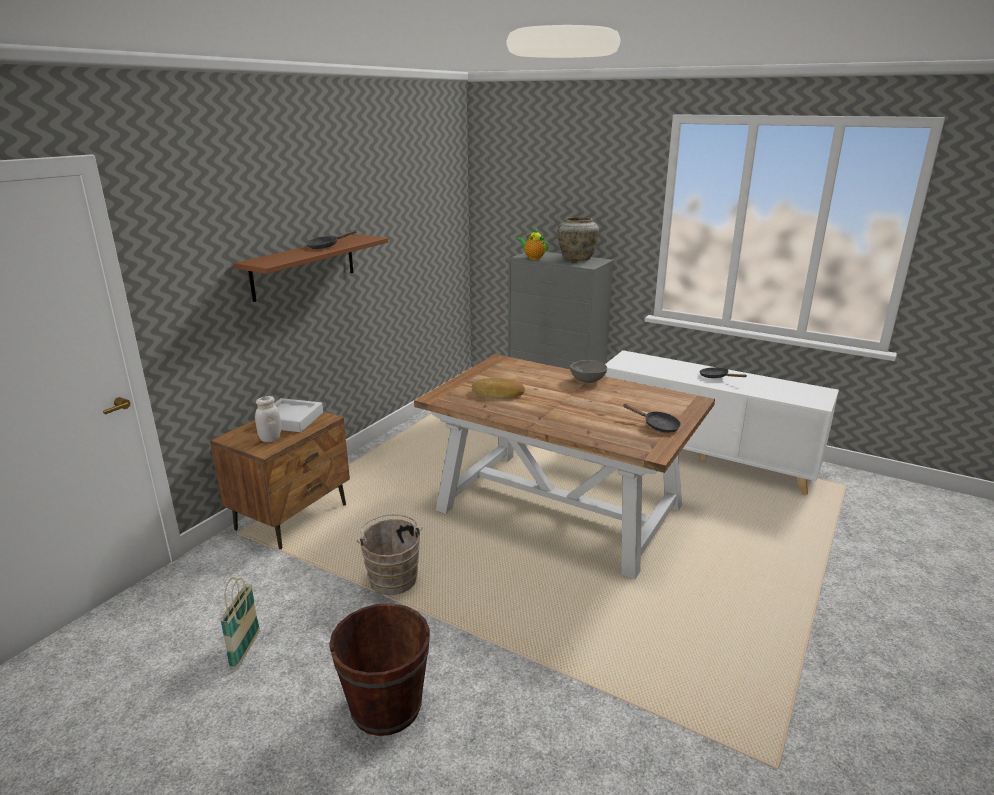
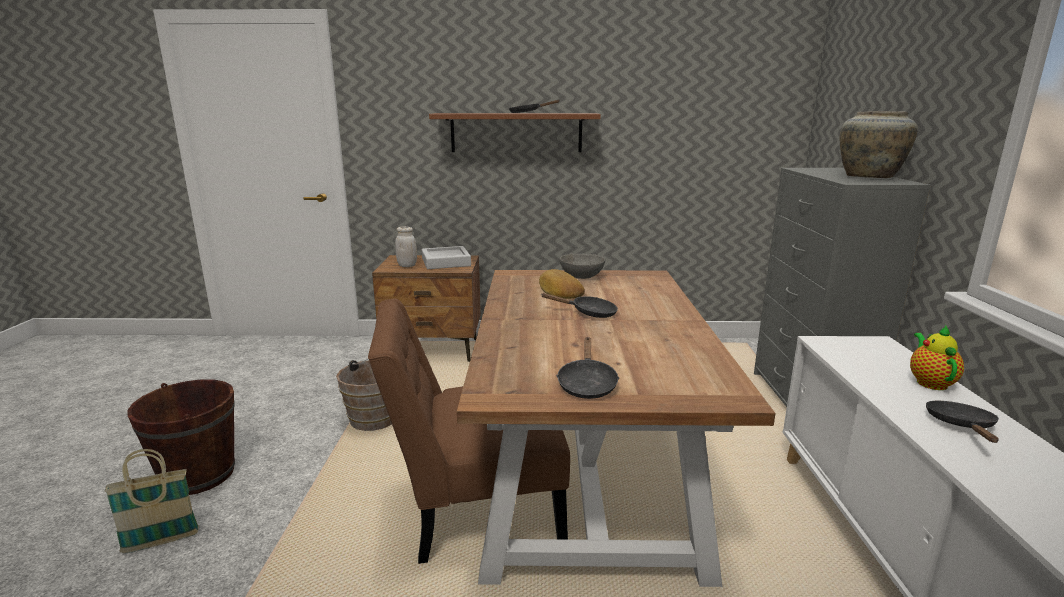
camera: 60 degrees right, 5 degrees down
basket [220,577,260,669] -> basket moved to [104,449,199,553]
teapot [517,228,548,260] -> teapot moved to [910,325,964,390]
grey bowl [570,360,607,383] -> grey bowl moved to [560,254,605,279]
none -> brown chair [368,299,570,564]
none -> black frying pan [542,293,618,318]

